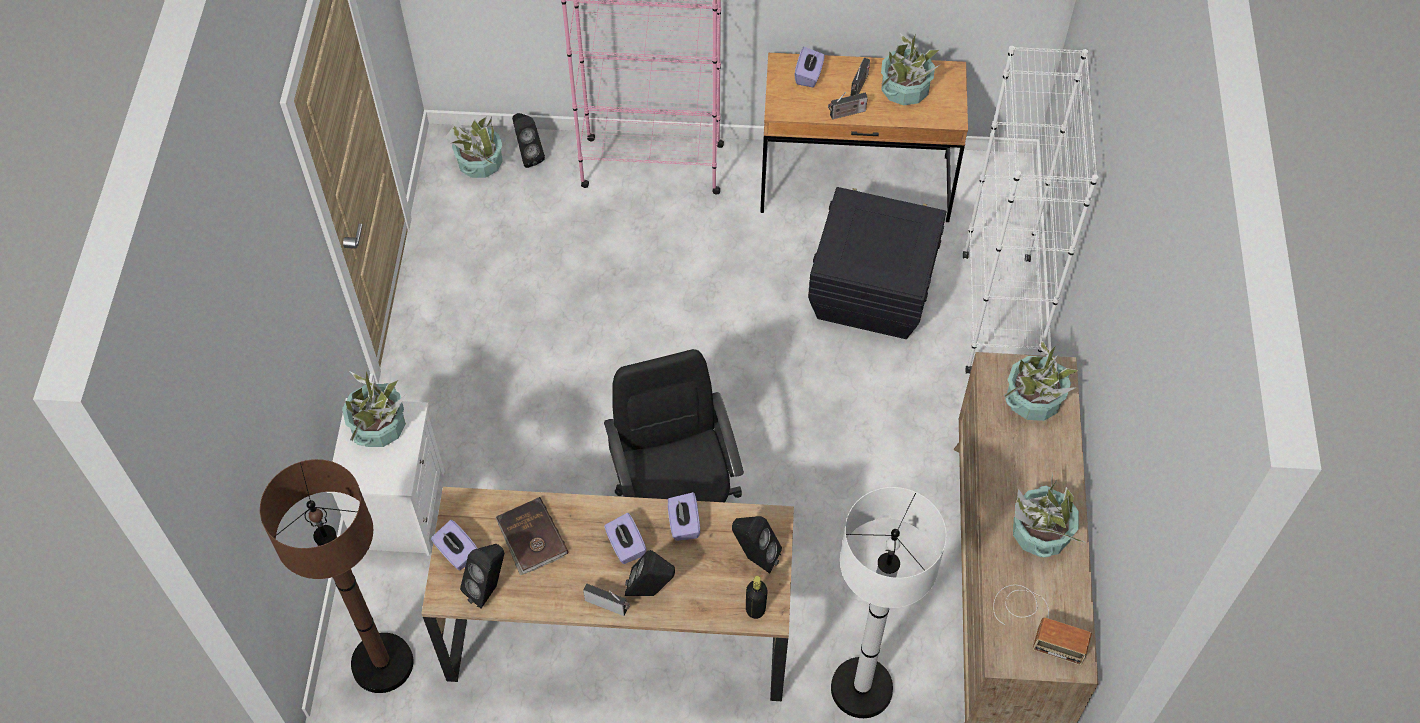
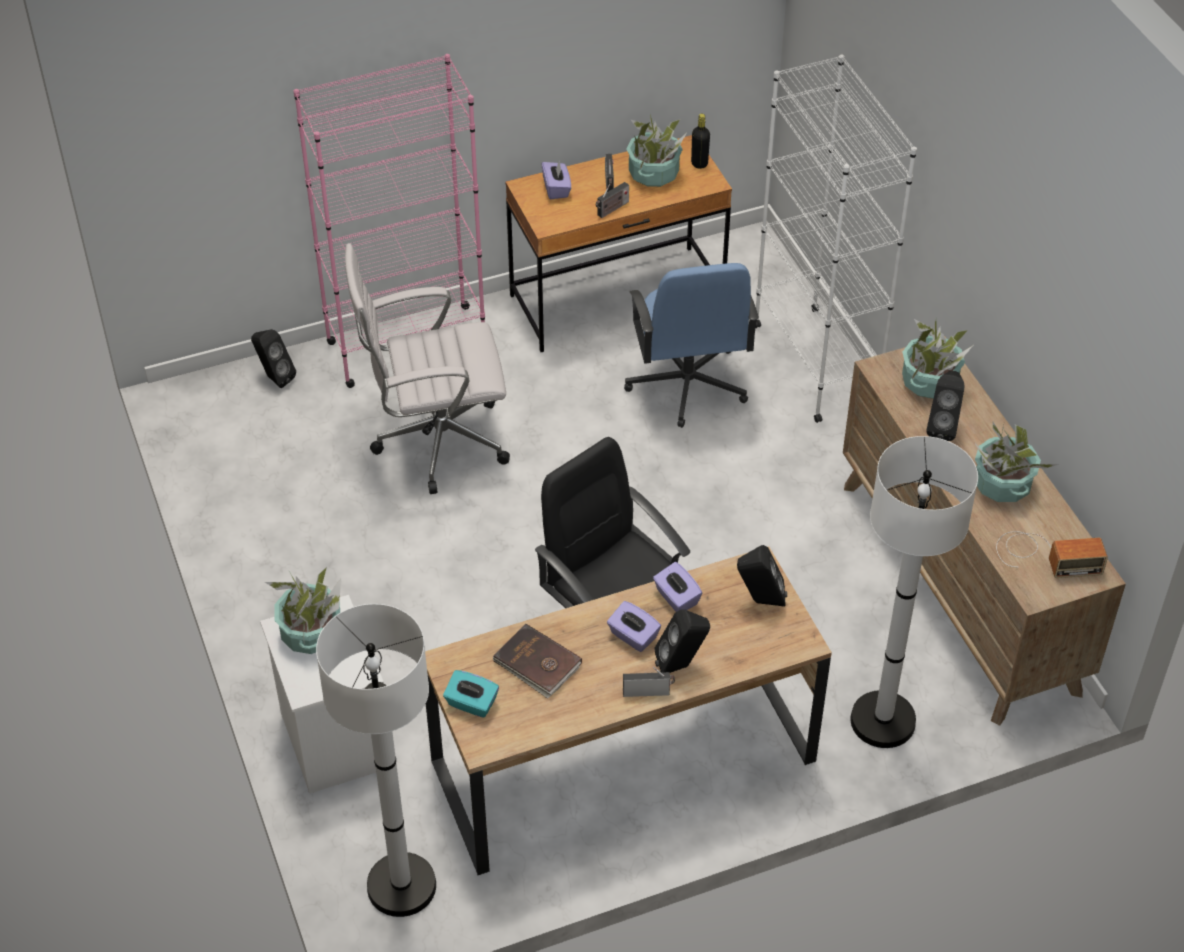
camera: 25 degrees left, 10 degrees down
brown floor lamp [260,459,413,693] -> white floor lamp [316,604,436,917]
purple tissue box [431,520,478,570] -> turquoise tissue box [443,670,499,718]
potted plant [445,116,503,178] -> none
black speaker [460,544,504,609] -> black speaker moved to [926,371,964,441]
black bottle [746,576,768,619] -> black bottle moved to [691,114,710,169]
black storage box [808,187,946,339] -> blue office chair [624,263,759,428]
none -> white office chair [345,243,510,494]

